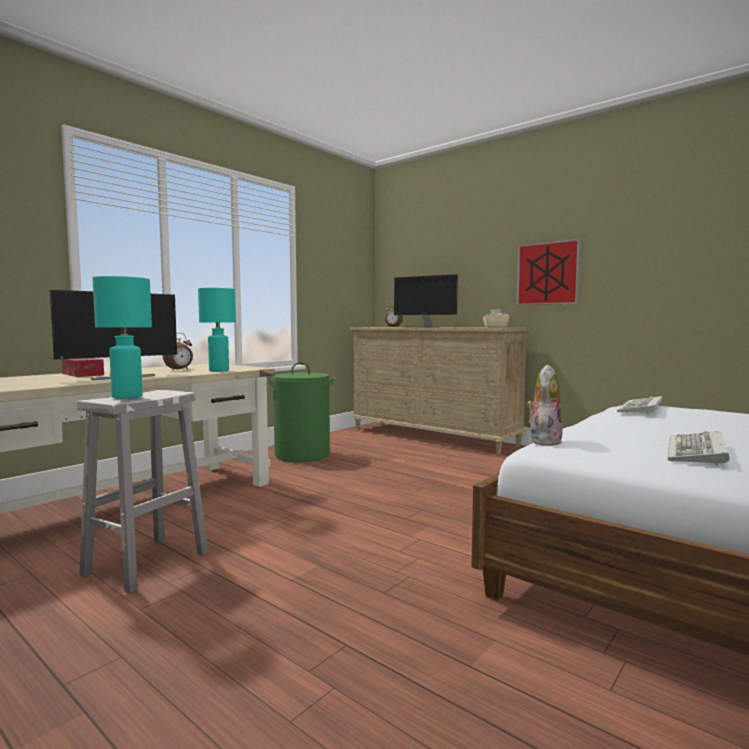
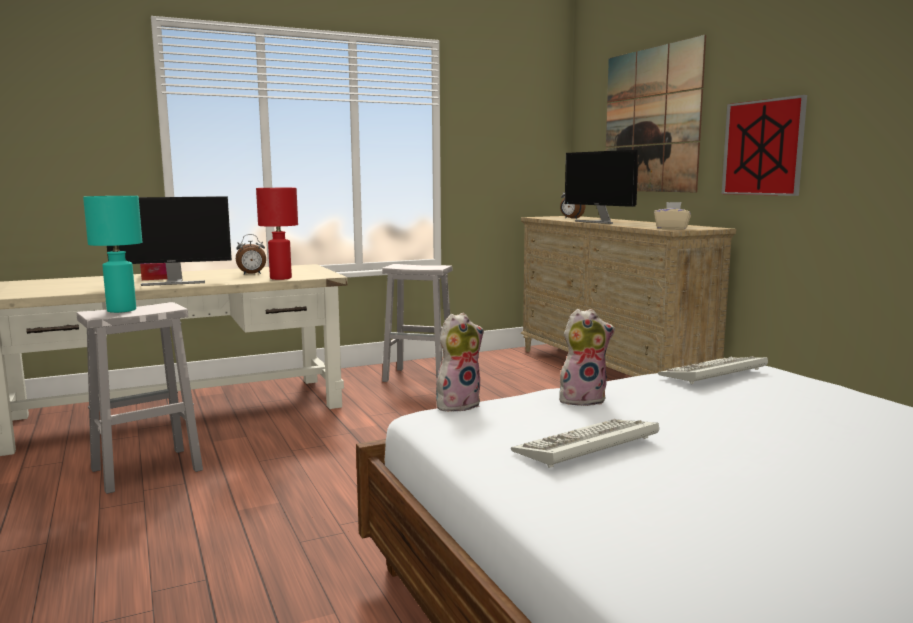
camera: 25 degrees right, 5 degrees up
turquoise table lamp [198,288,236,372] -> red table lamp [256,188,298,280]
green laundry basket [267,362,336,462] -> white stool [382,264,452,383]
none -> plush toy [559,309,615,407]
none -> picture [606,35,706,192]

